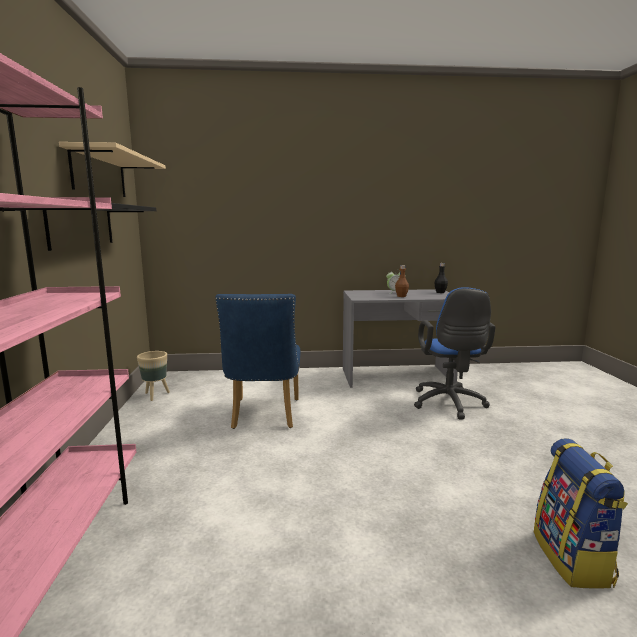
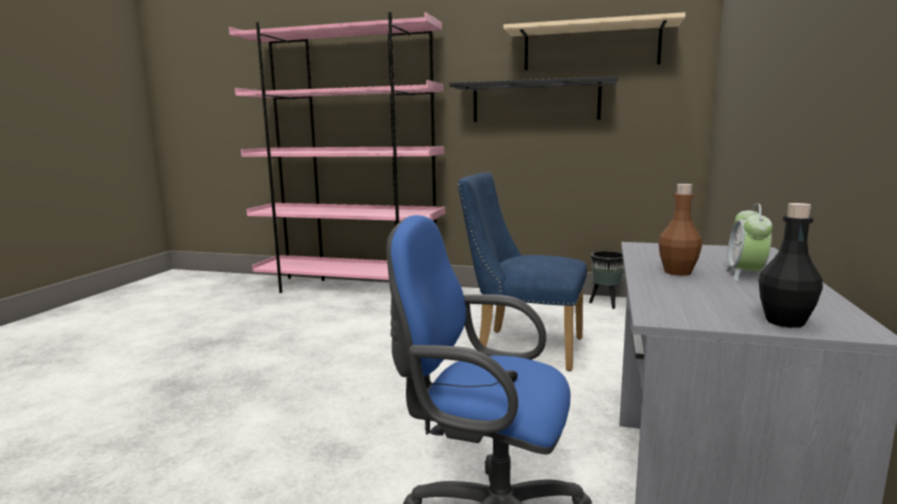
camera: 110 degrees right, 0 degrees up
beige planter [137,351,170,401] -> black planter [589,251,624,309]
backpack [534,439,628,589] -> none

